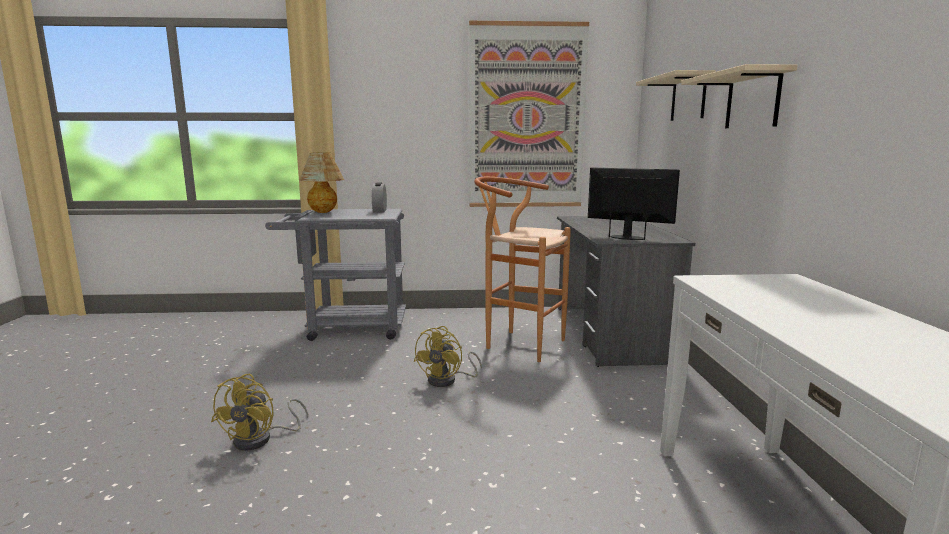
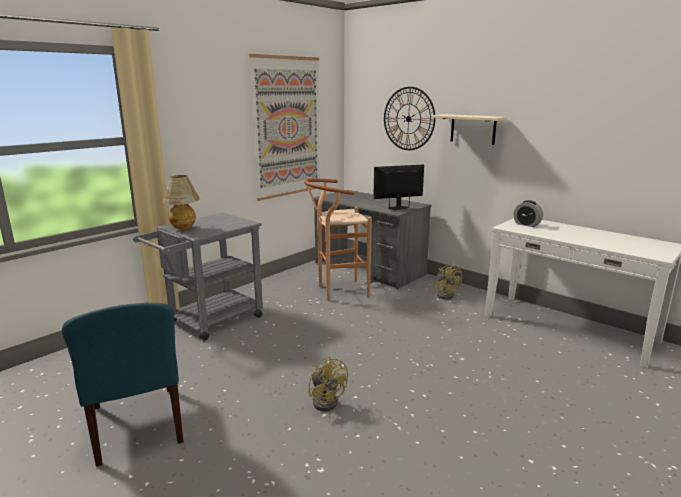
camera: 45 degrees left, 5 degrees up
alarm clock [372,182,387,212] -> alarm clock moved to [513,200,543,227]
yellow fan [413,326,482,387] -> yellow fan moved to [435,263,462,299]
beige shelf [636,70,716,121] -> wall clock [384,87,435,150]
none -> blue chair [62,303,184,467]

